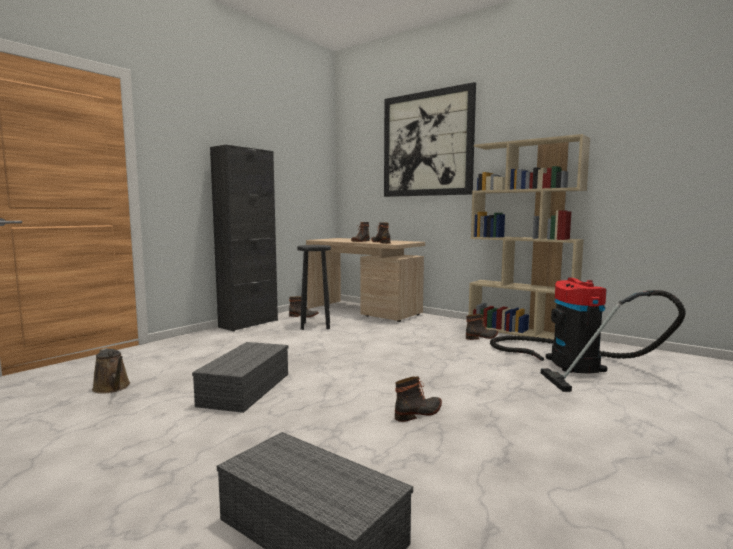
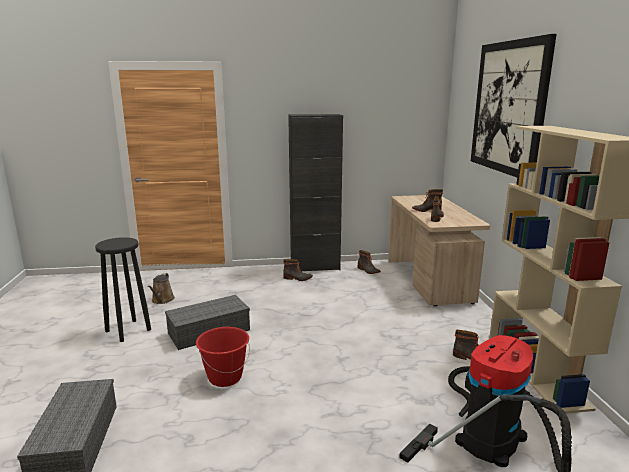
camera: 45 degrees right, 10 degrees up
black stool [297,245,331,330] -> black stool moved to [95,237,151,342]
boot [395,376,442,422] -> boot moved to [283,259,313,281]
none -> red bucket [196,327,250,387]

